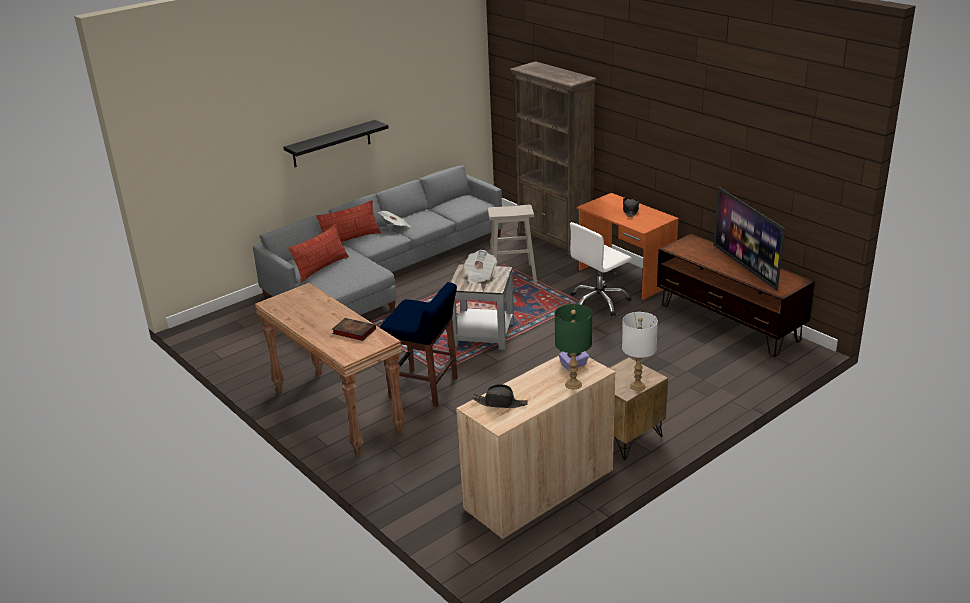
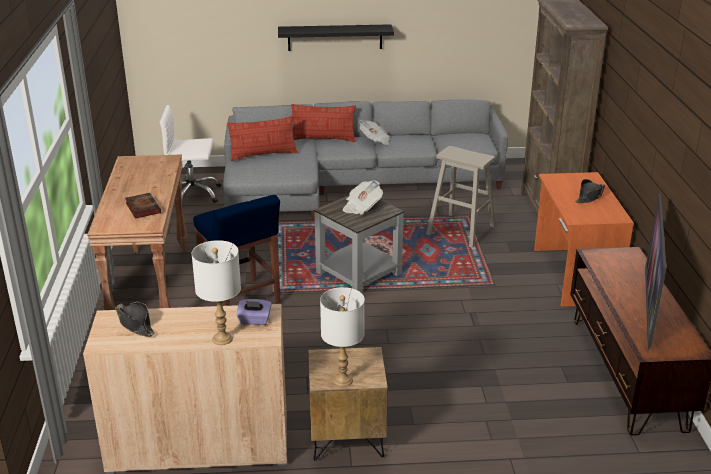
camera: 35 degrees right, 0 degrees up
green table lamp [555,304,592,389] -> white table lamp [192,240,241,345]
white office chair [570,222,631,316] -> white office chair moved to [160,105,221,203]

